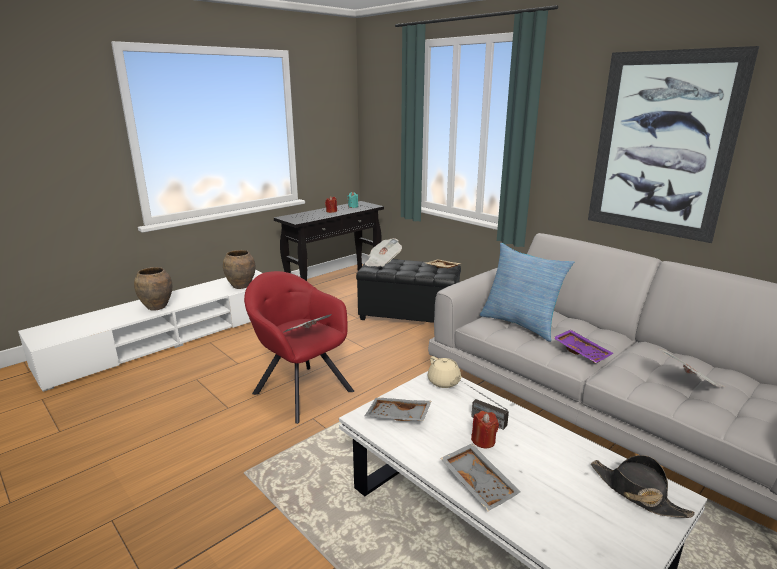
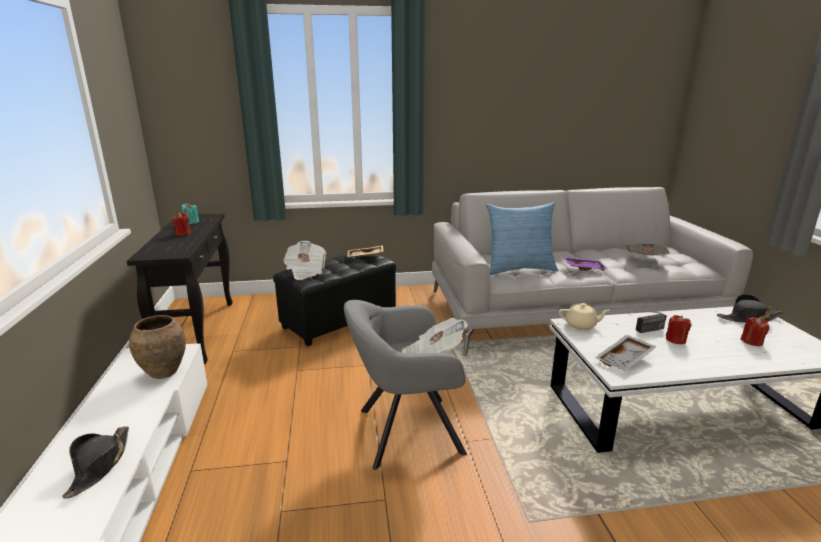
camera: 55 degrees left, 0 degrees up
brown vase [134,267,172,310] -> black hat [62,426,129,498]
red armchair [244,271,354,424] -> grey armchair [344,300,467,470]
grey tray [440,444,521,511] -> none
picture [588,46,759,243] -> none
none -> red candle [741,317,769,346]

